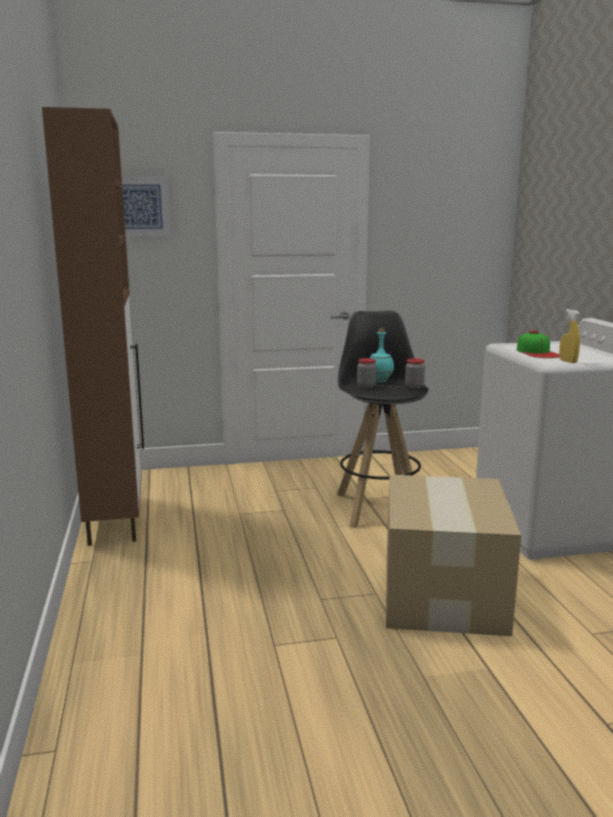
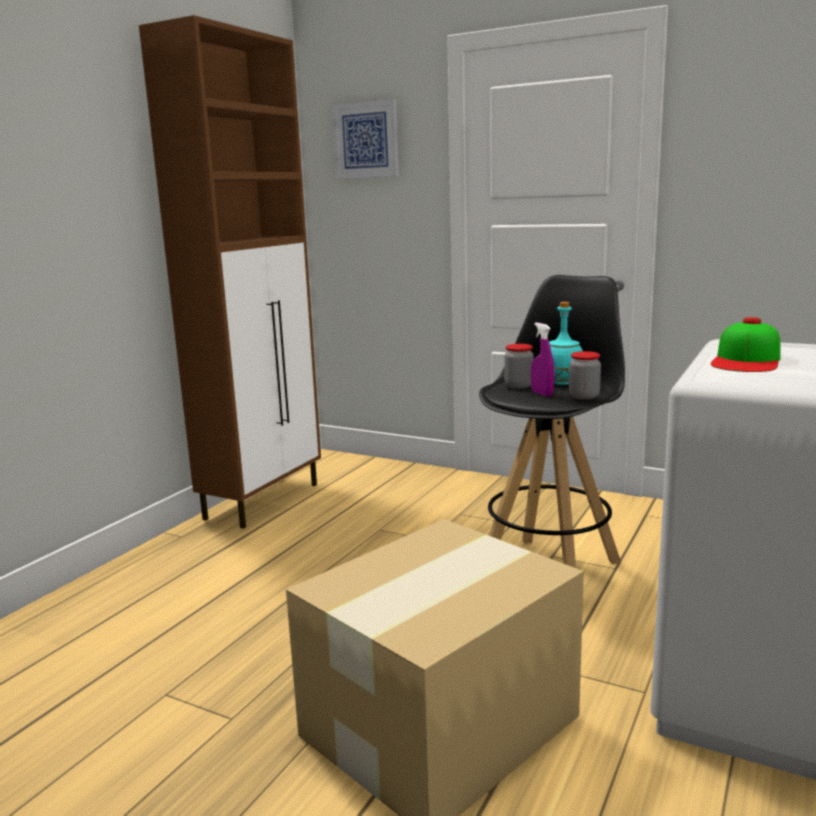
camera: 40 degrees right, 0 degrees up
yellow spray bottle [559,309,580,363] -> none
none -> purple spray bottle [531,323,554,396]

